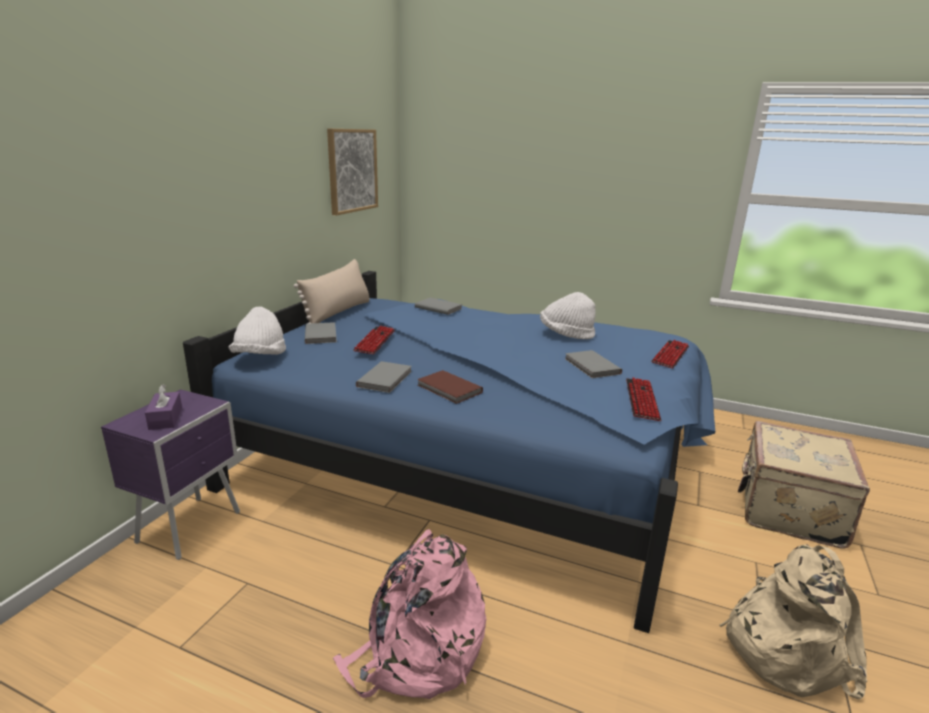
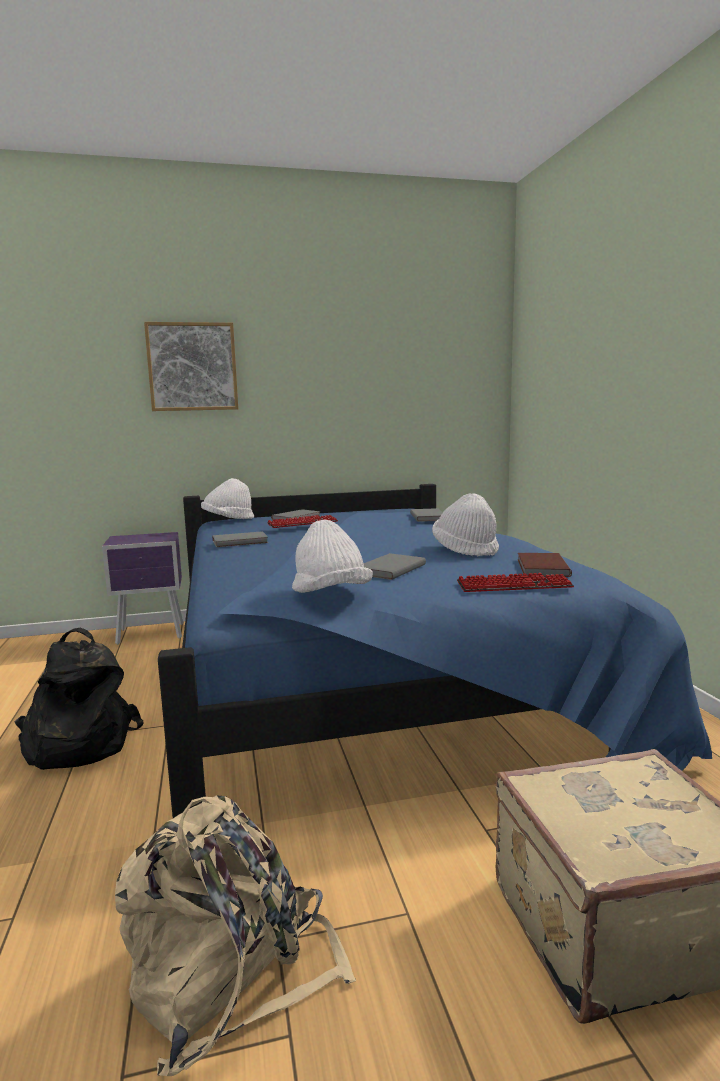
camera: 55 degrees right, 10 degrees down
purple tissue box [145,384,182,430] -> none
beige pillow [294,259,370,324] -> none
picture [327,128,378,215] -> picture moved to [144,322,238,411]
pink backpack [333,529,486,699] -> black backpack [15,627,144,770]
brown book [417,370,483,404] -> brown book moved to [518,553,572,577]
keyboard [626,378,661,421] -> white hat [292,519,373,593]

